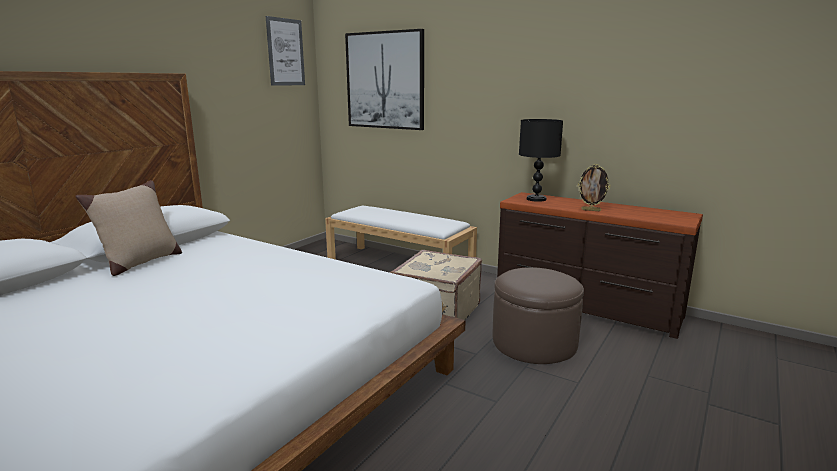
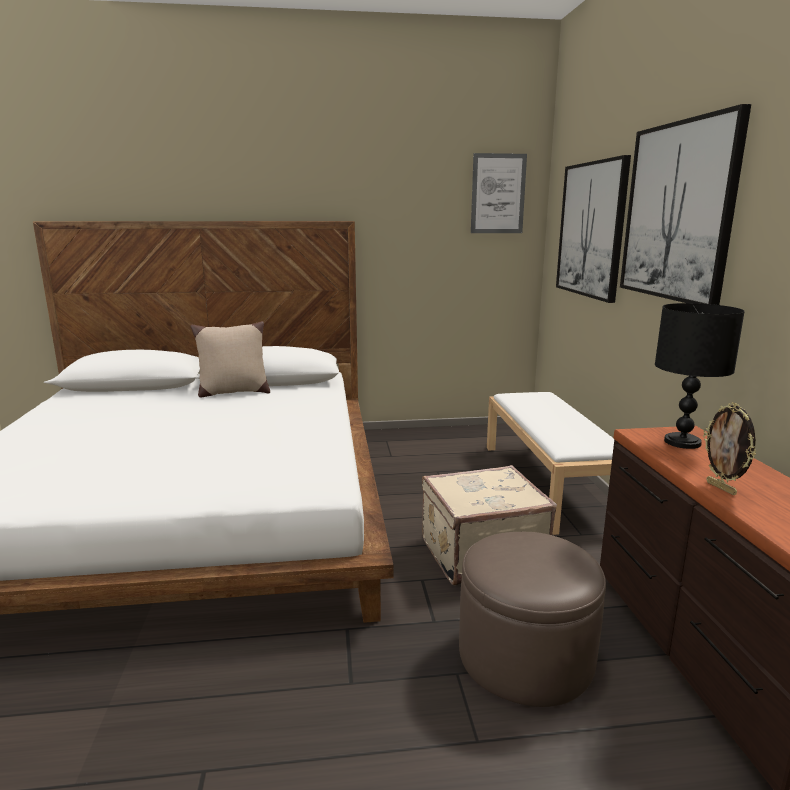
camera: 50 degrees right, 0 degrees up
none -> picture [620,104,751,305]

